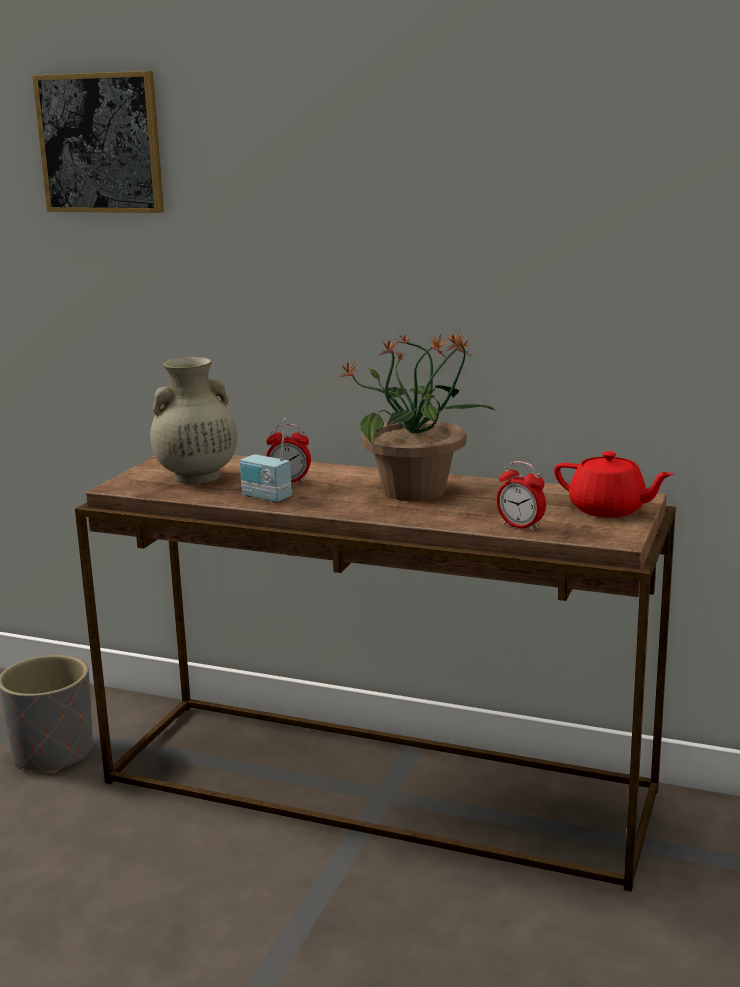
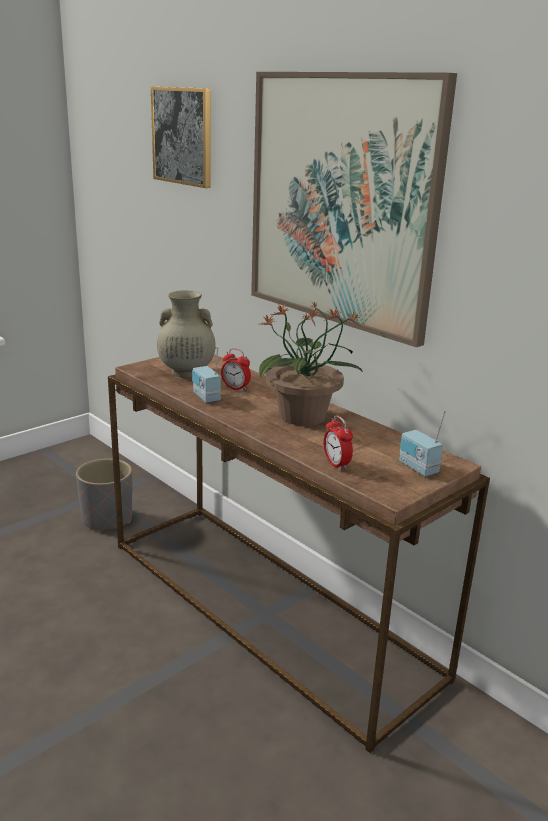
camera: 25 degrees right, 5 degrees up
red teapot [554,451,673,518] -> radio [399,410,446,477]
none -> picture [251,72,457,347]

